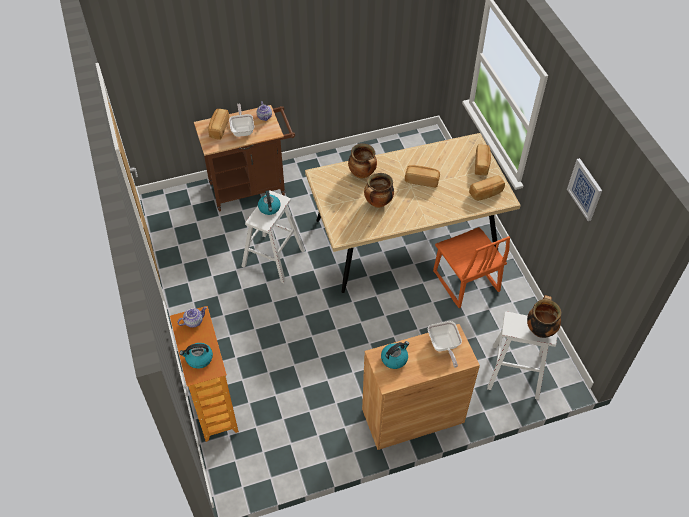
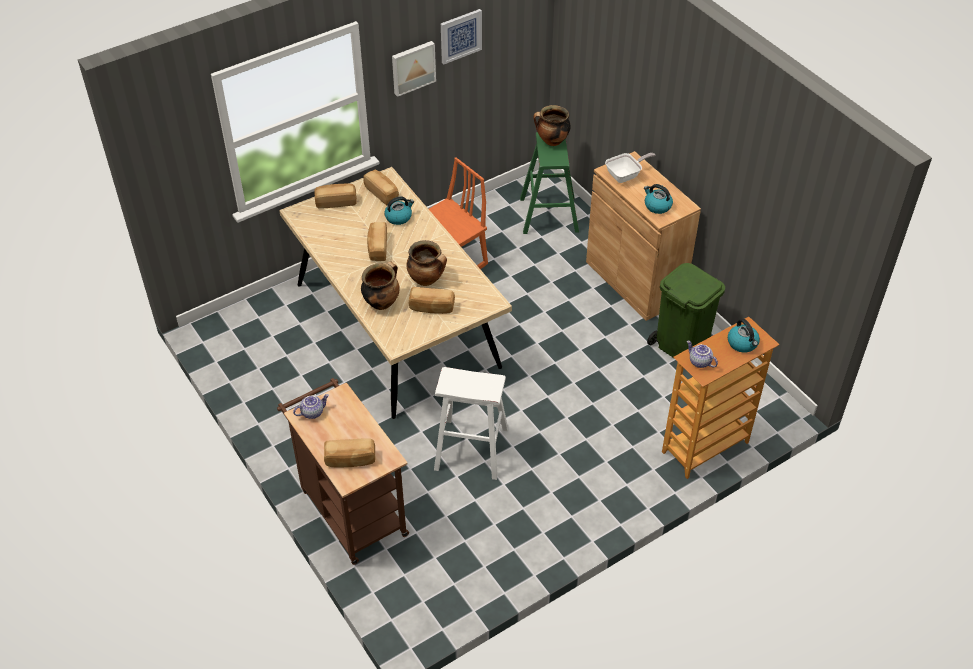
camera: 105 degrees left, 5 degrees down
frying pan [229,103,254,137] -> none
kettle [258,190,280,215] -> kettle moved to [385,196,414,225]
white stool [487,312,557,399] -> green stool [520,132,579,234]
none -> picture [392,41,436,97]
none -> bread [408,287,455,314]
none -> green trash can [647,263,725,357]

